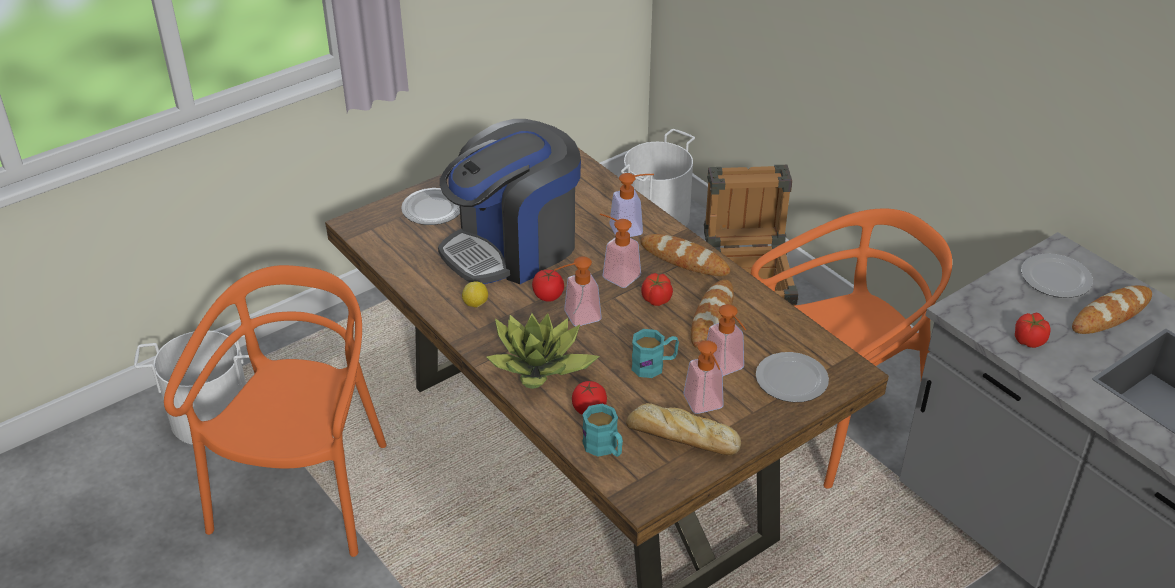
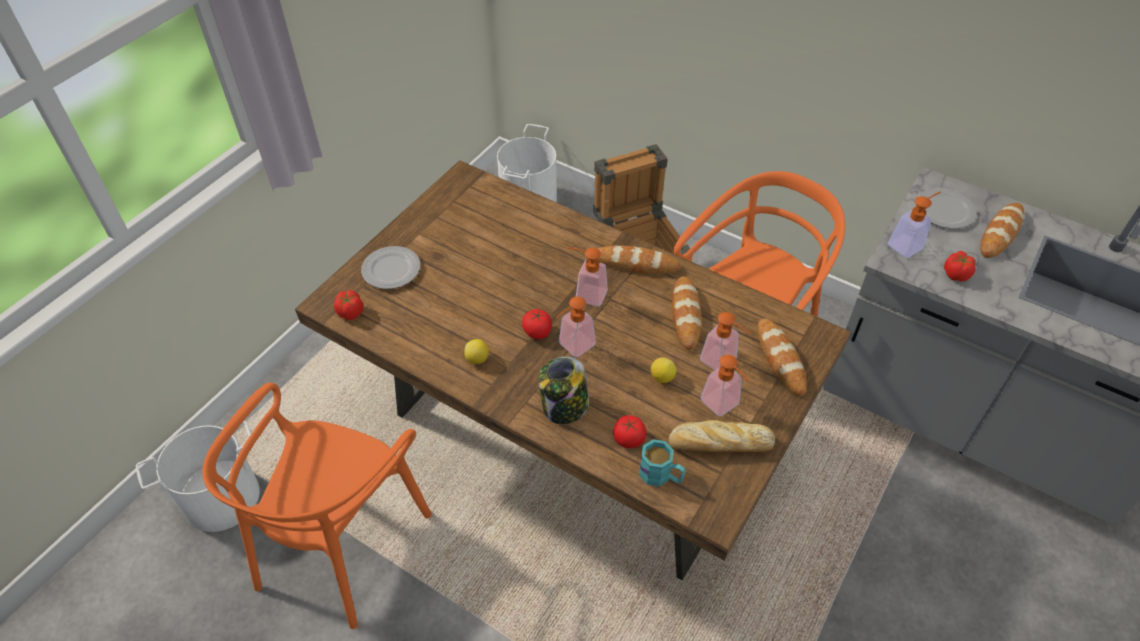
camera: 20 degrees left, 10 degrees up
orange chair [164,265,387,557] -> orange chair turned 150 degrees counterclockwise [202,383,432,629]
coffee machine [438,119,581,284] -> none
potted plant [487,313,600,389] -> jar [538,357,589,424]
soap dispenser [609,173,654,237] -> soap dispenser moved to [888,191,941,258]
turquoise mug [631,329,679,378] -> lemon [651,357,677,383]
tomato [641,273,673,306] -> tomato moved to [334,290,364,320]
plate [756,352,829,402] -> bread [757,318,807,396]

